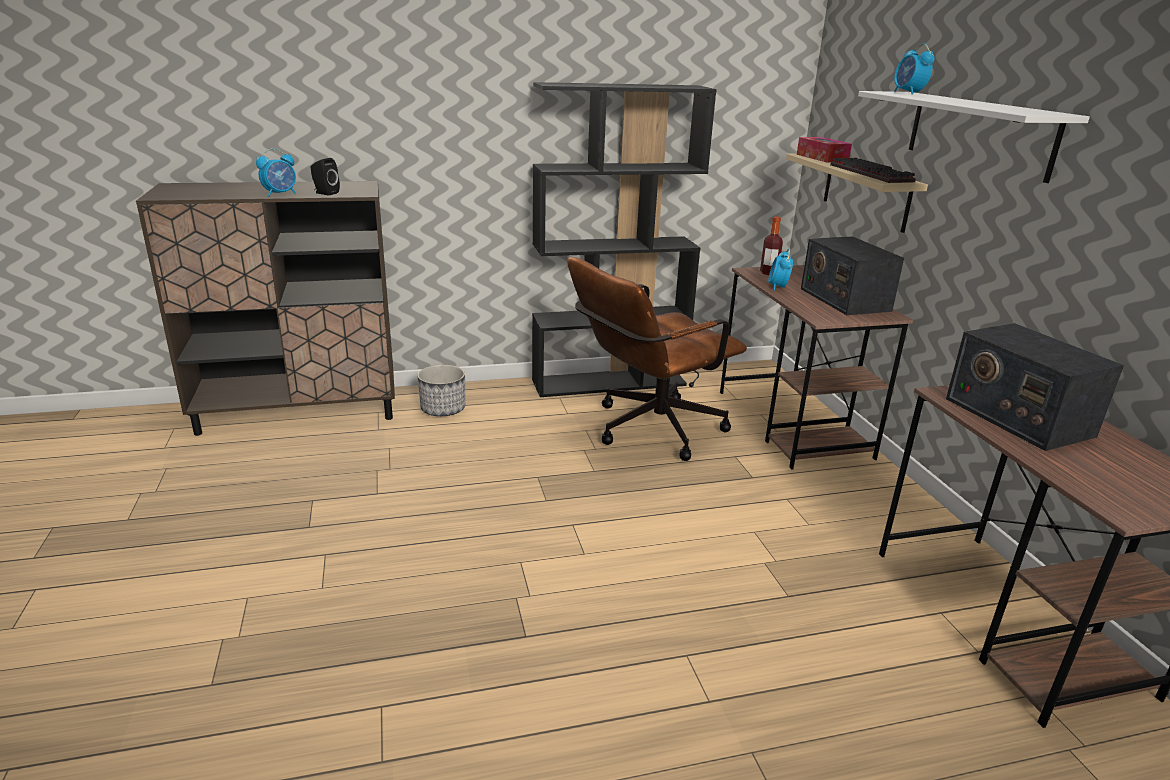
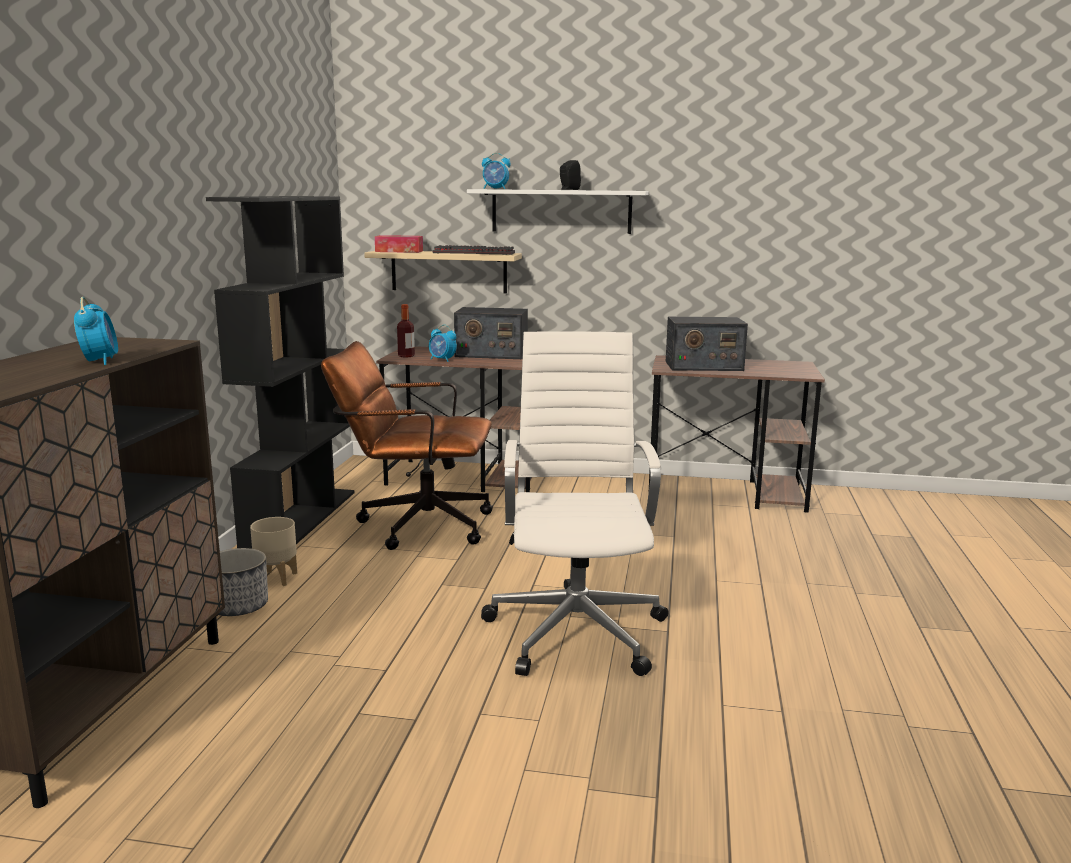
camera: 65 degrees left, 10 degrees down
black speaker [311,158,340,195] -> black speaker moved to [560,160,581,190]
brown office chair [567,257,747,461] -> brown office chair turned 105 degrees clockwise [321,341,493,550]
none -> beige planter [250,517,297,586]
none -> white office chair [481,331,669,676]

